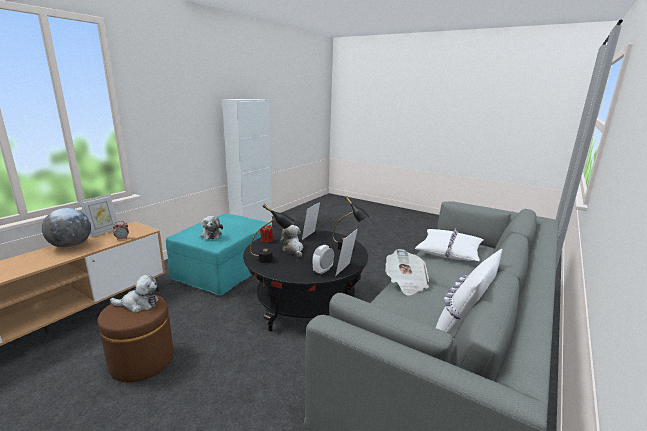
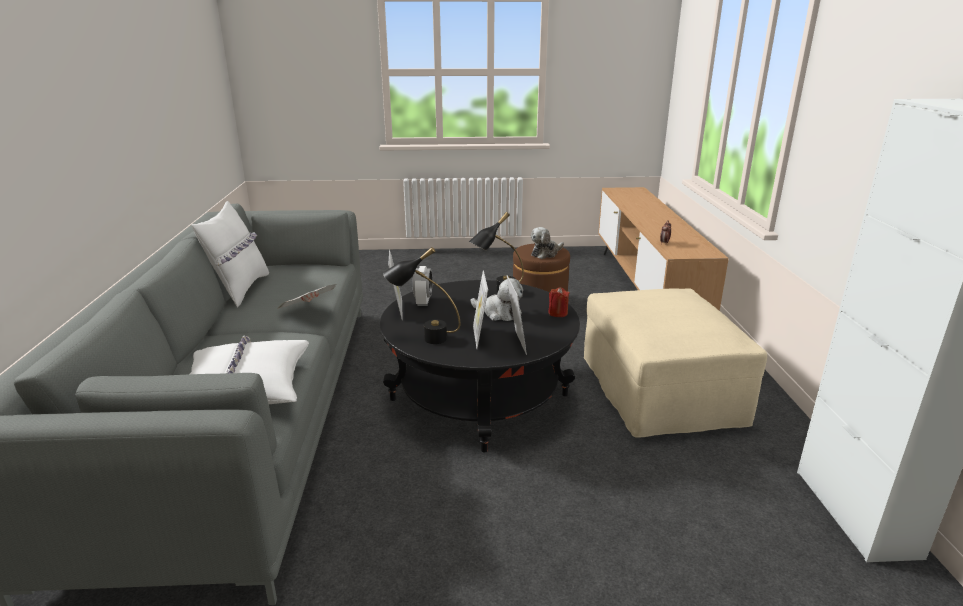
camera: 145 degrees right, 5 degrees up
globe [42,208,91,248] -> none
picture frame [80,194,119,237] -> picture frame moved to [473,270,488,349]
turquoise ottoman [166,213,273,295] -> beige ottoman [584,288,767,438]
plush toy [200,216,223,240] -> none

